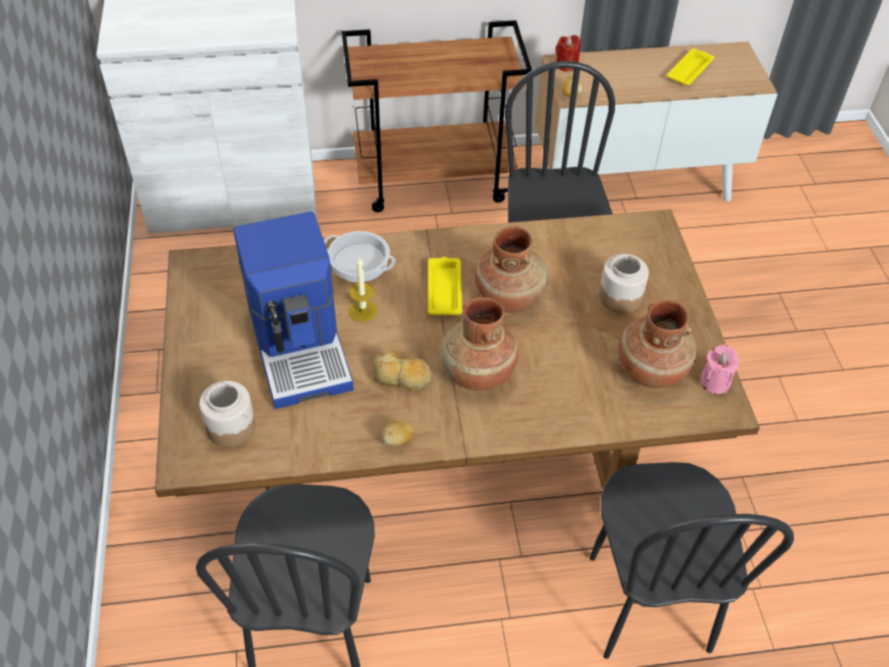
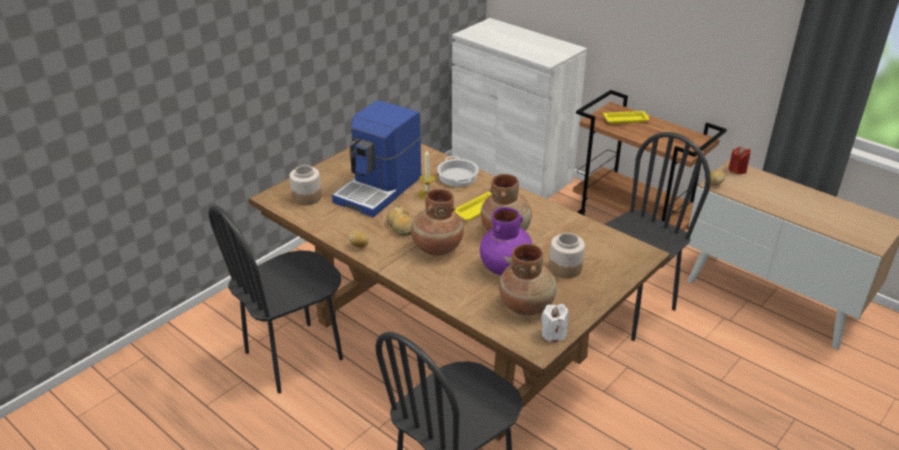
camera: 50 degrees right, 15 degrees down
yellow tray [667,49,715,85] -> yellow tray moved to [603,111,649,124]
pink candle [700,345,739,394] -> white candle [541,304,568,343]
none -> purple vase [480,207,533,275]

